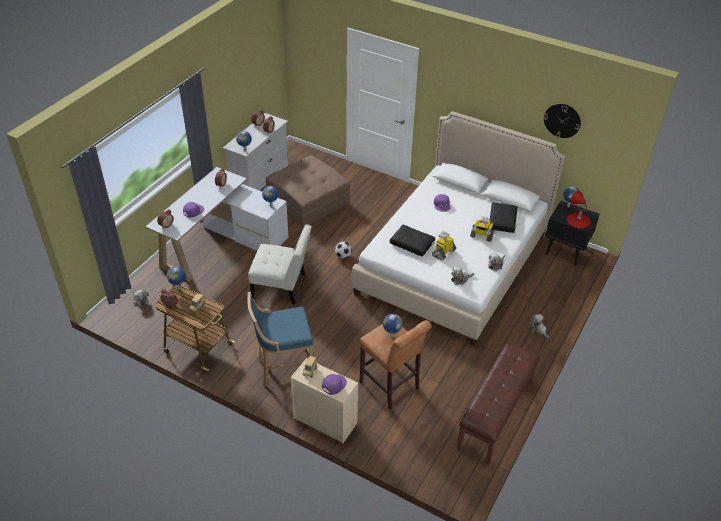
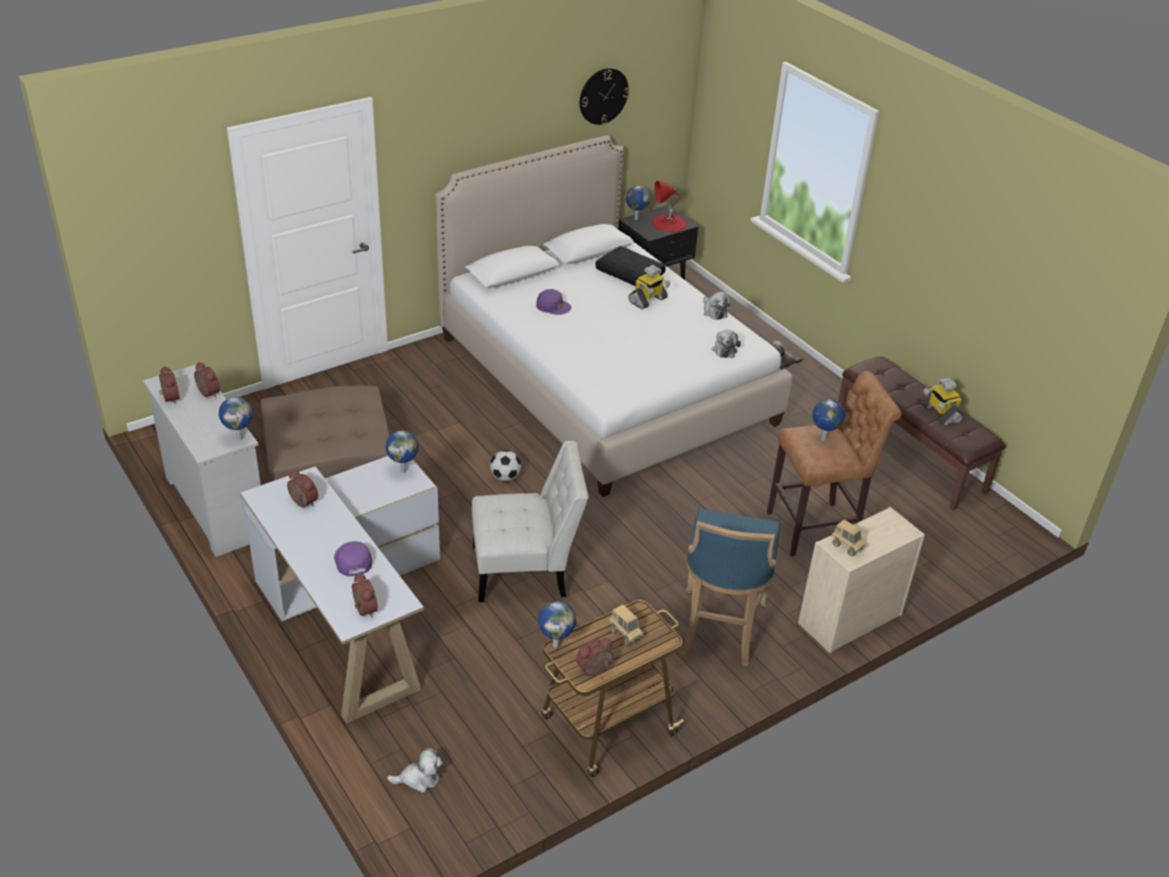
camera: 65 degrees left, 5 degrees down
white chair [248,224,312,304] -> white chair turned 45 degrees clockwise [472,441,589,602]
purple cap [322,374,347,395] -> none
black pillow [390,225,435,257] -> none
toy robot [432,231,456,260] -> toy robot moved to [922,378,964,427]

